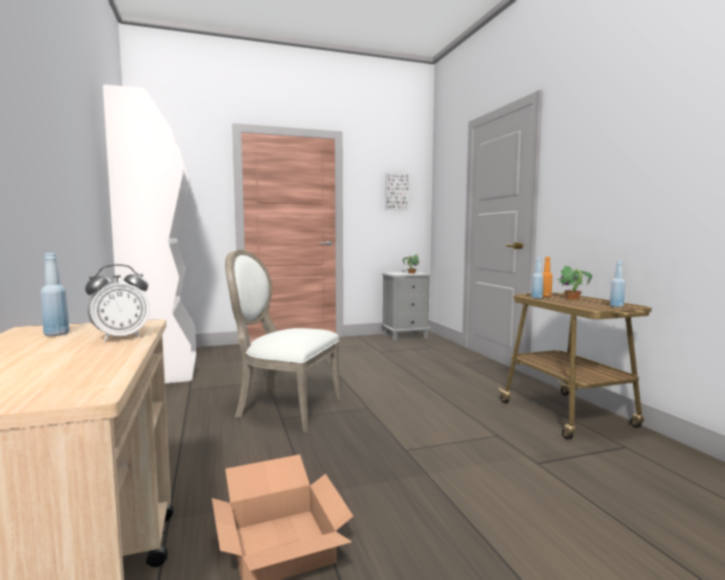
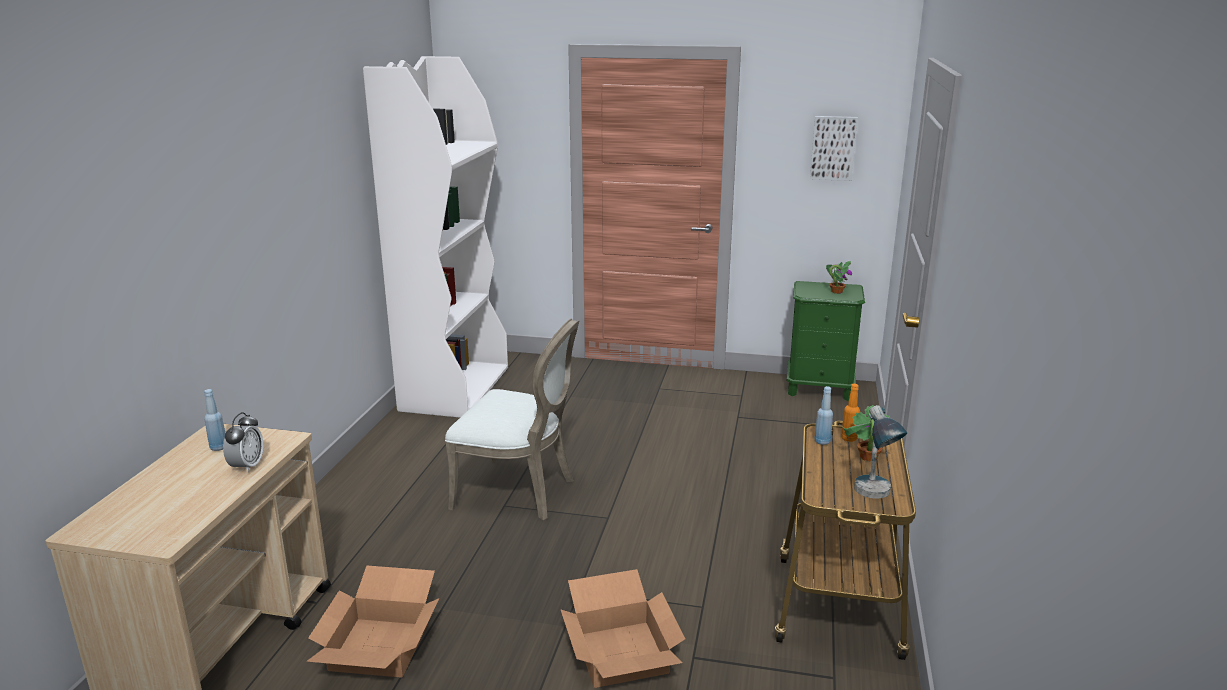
camera: 30 degrees right, 15 degrees up
alarm clock [85,264,150,342] -> alarm clock turned 75 degrees counterclockwise [223,412,264,473]
white chair [225,250,341,433] -> white chair turned 150 degrees clockwise [445,319,579,520]
grey nightstand [382,272,431,341] -> green nightstand [787,281,865,401]
blue bottle [610,260,625,307] -> table lamp [854,405,907,499]
none -> cardboard box [560,569,685,688]

